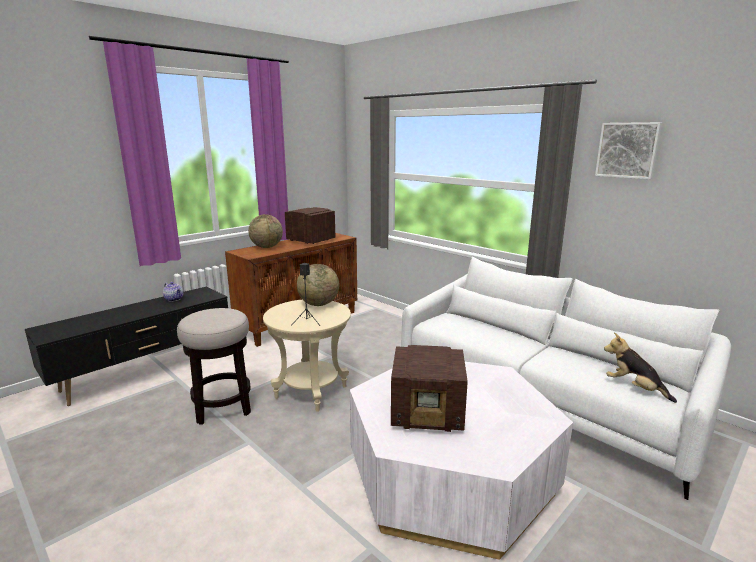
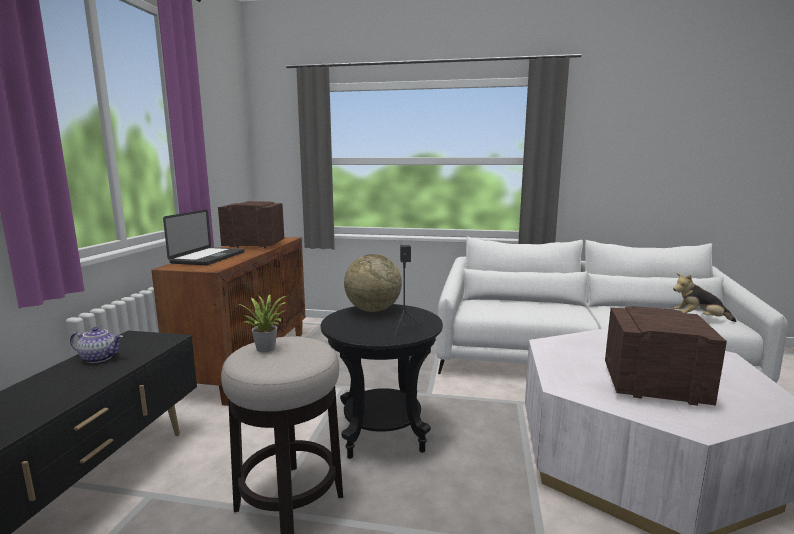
camera: 35 degrees left, 5 degrees down
globe [248,214,283,248] -> laptop [163,210,245,265]
beige side table [263,300,351,412] -> black side table [321,304,443,459]
radio [391,345,468,432] -> radio turned 135 degrees counterclockwise [605,306,727,406]
picture [595,122,662,179] -> none
none -> potted plant [239,294,286,352]

